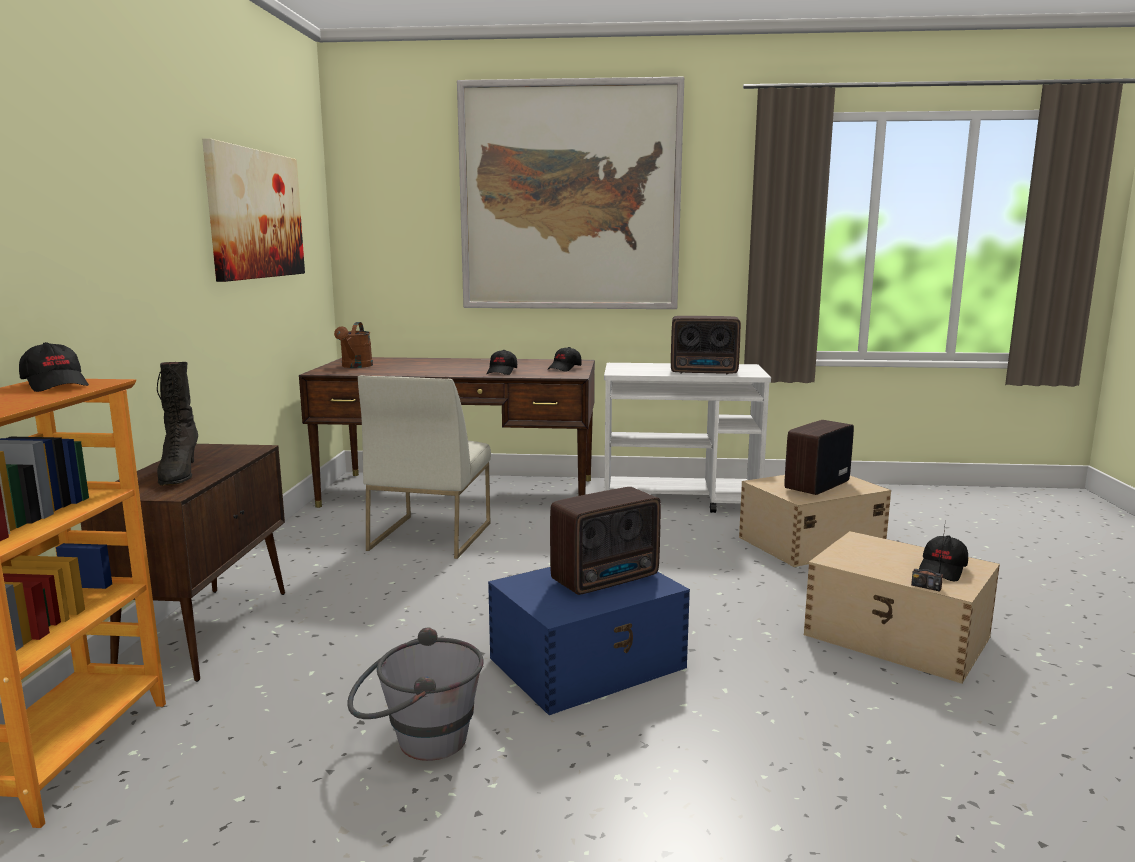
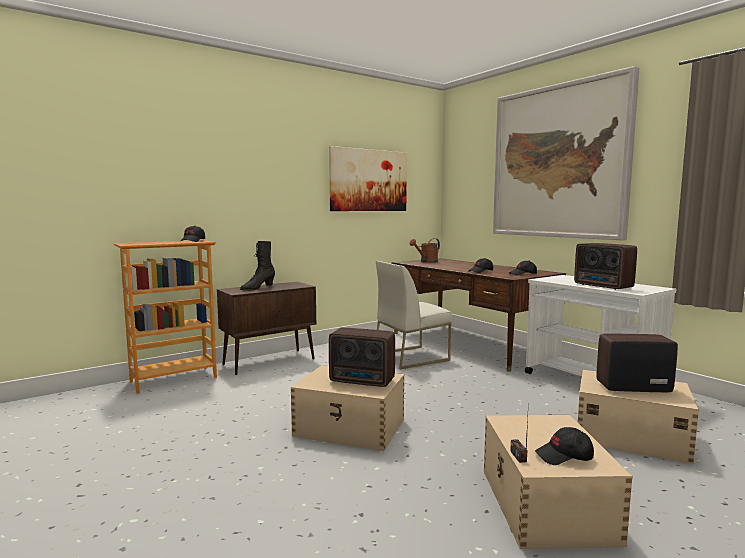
camera: 50 degrees right, 5 degrees down
grey bucket [347,628,484,761] -> none
blue storage box [488,567,690,715] -> beige storage box [291,365,404,451]

